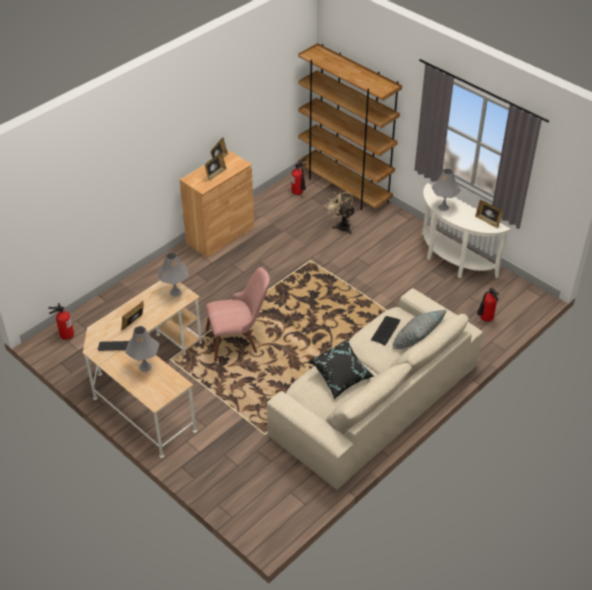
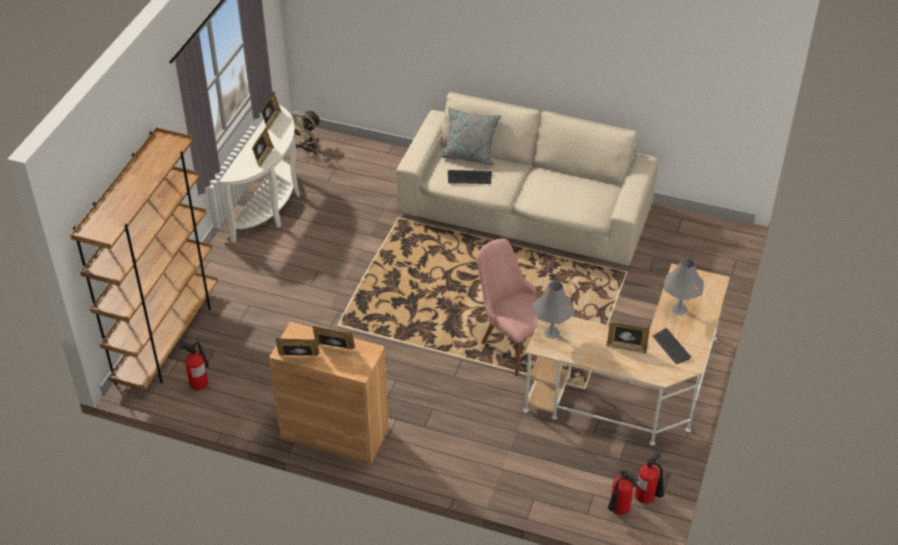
camera: 115 degrees left, 0 degrees up
black pillow [308,339,374,399] -> none
beige fan [325,189,355,234] -> beige fan moved to [290,110,321,155]
grey table lamp [431,168,461,211] -> picture frame [252,127,274,168]
fire extinguisher [477,288,500,322] -> fire extinguisher moved to [635,448,664,504]

